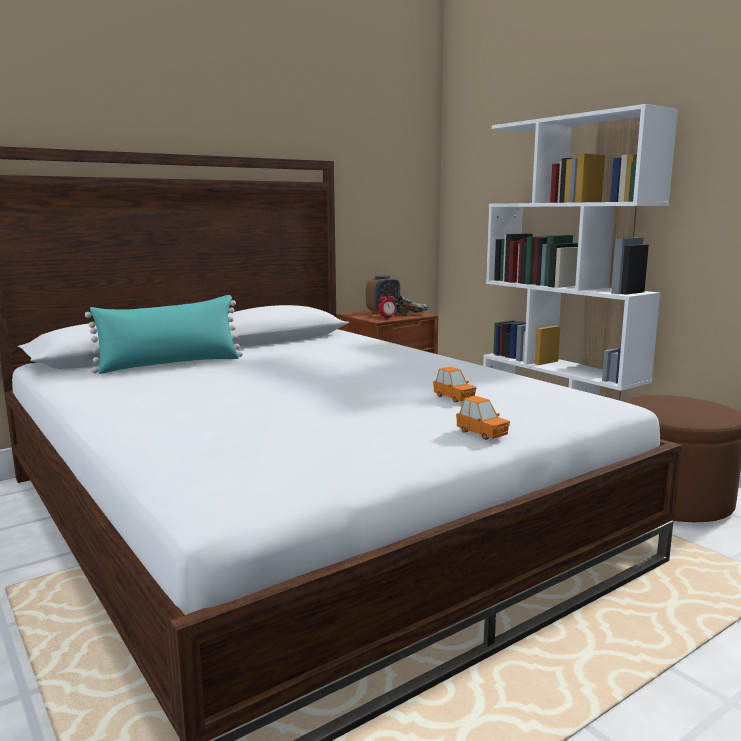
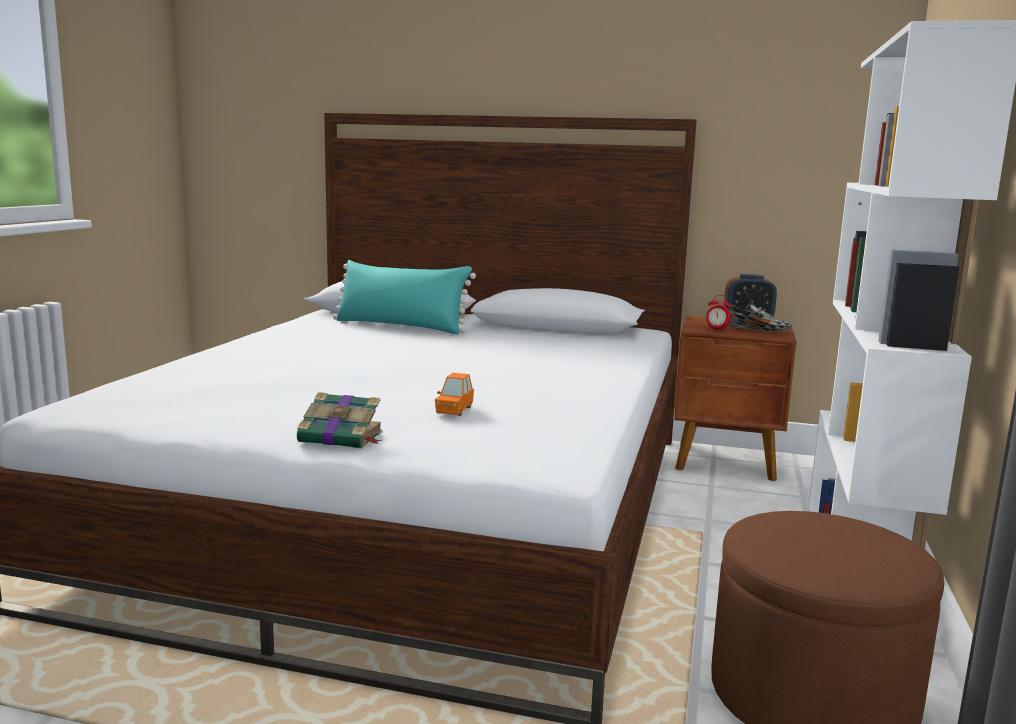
camera: 50 degrees right, 0 degrees up
orange toy car [456,396,510,440] -> book [297,392,382,449]

